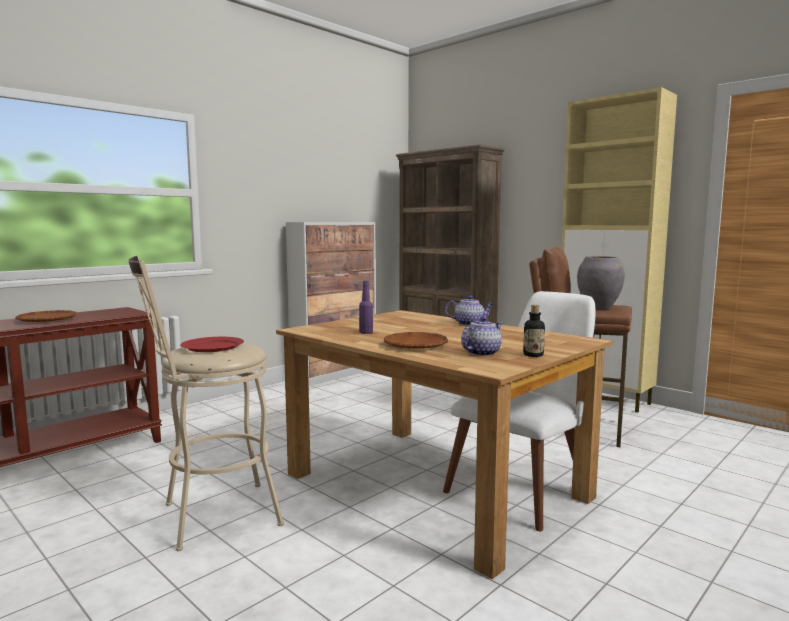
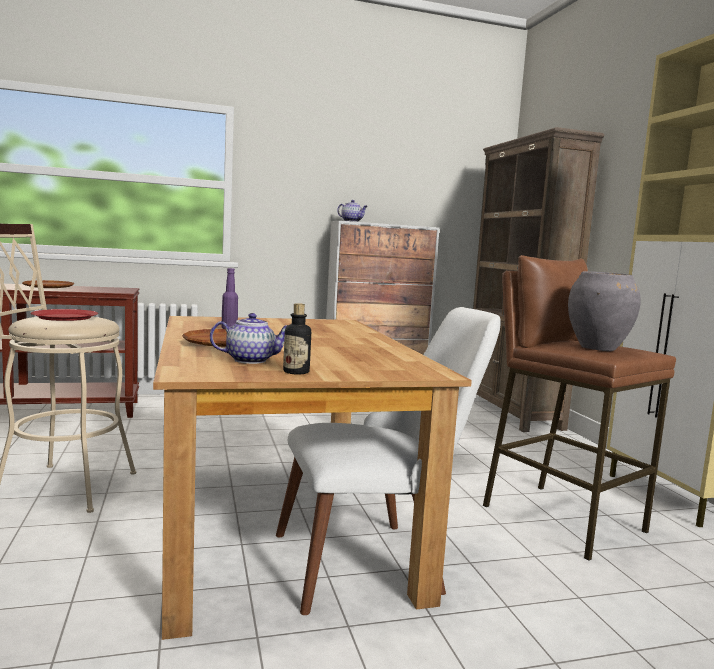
camera: 30 degrees right, 0 degrees up
teapot [445,295,494,326] -> teapot moved to [337,200,368,222]

